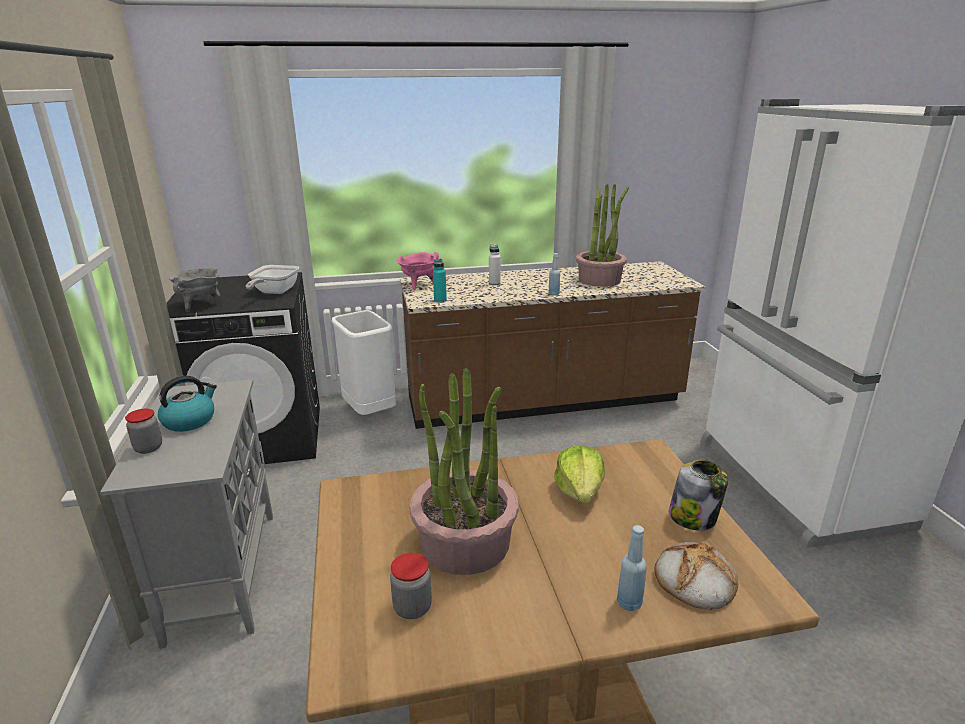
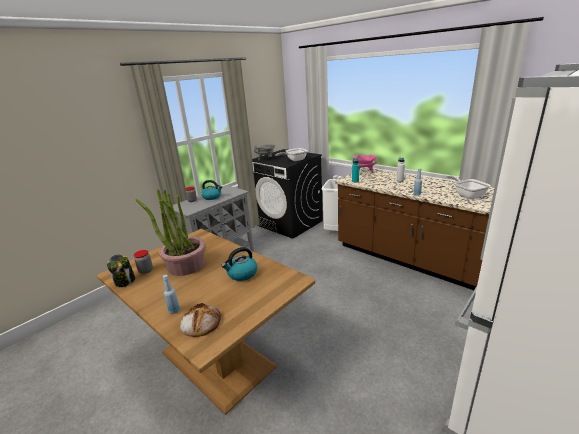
camera: 55 degrees right, 0 degrees up
lettuce [554,445,605,503] -> kettle [221,247,257,281]
potted plant [576,184,629,287] -> frying pan [447,175,491,199]
jar [669,460,728,530] -> jar moved to [107,254,135,287]

